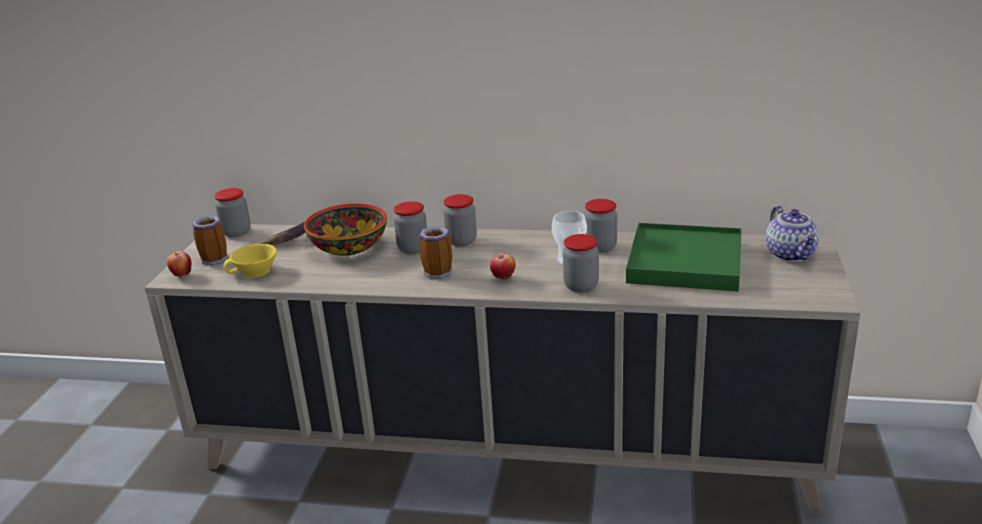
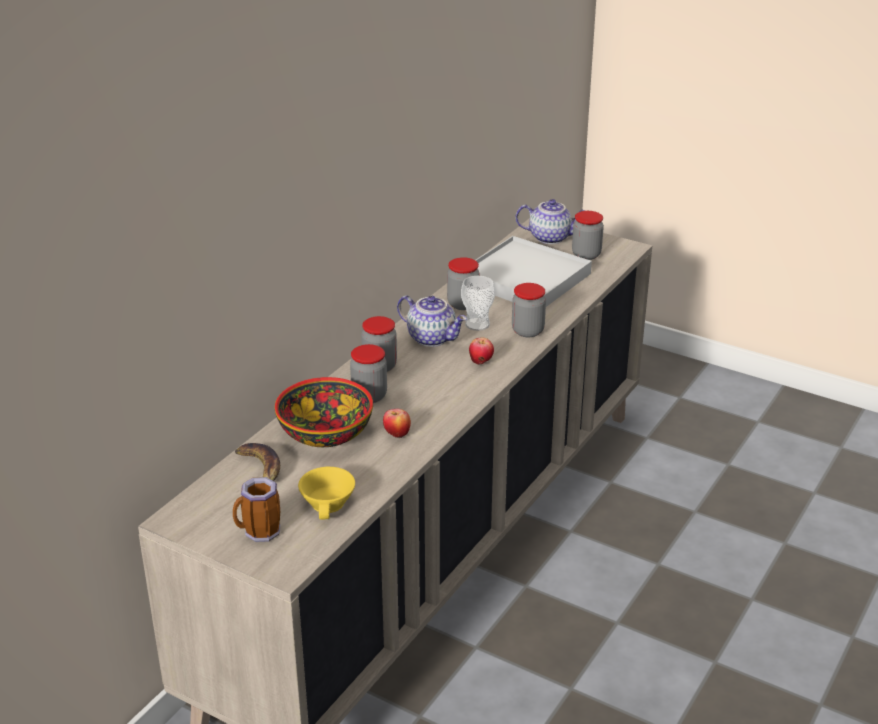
camera: 70 degrees left, 5 degrees up
apple [167,251,191,277] -> apple moved to [383,409,411,439]
jar [214,188,251,237] -> jar moved to [572,211,604,260]
mug [420,226,453,279] -> none
green tray [626,223,742,291] -> white tray [476,236,592,307]
none -> teapot [397,295,467,347]

